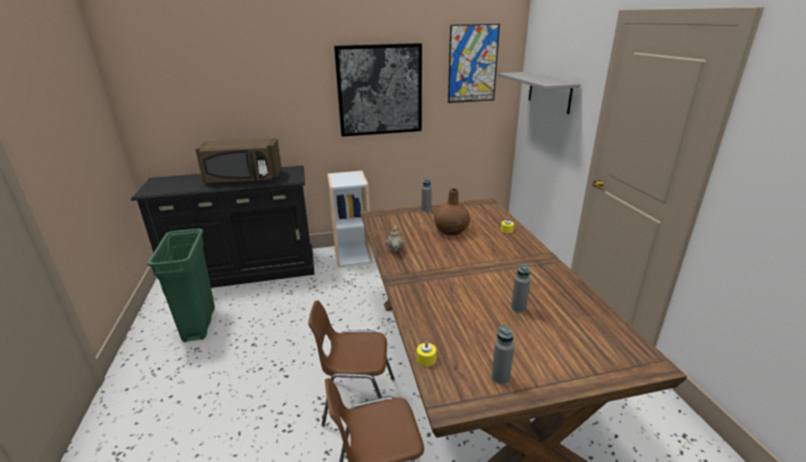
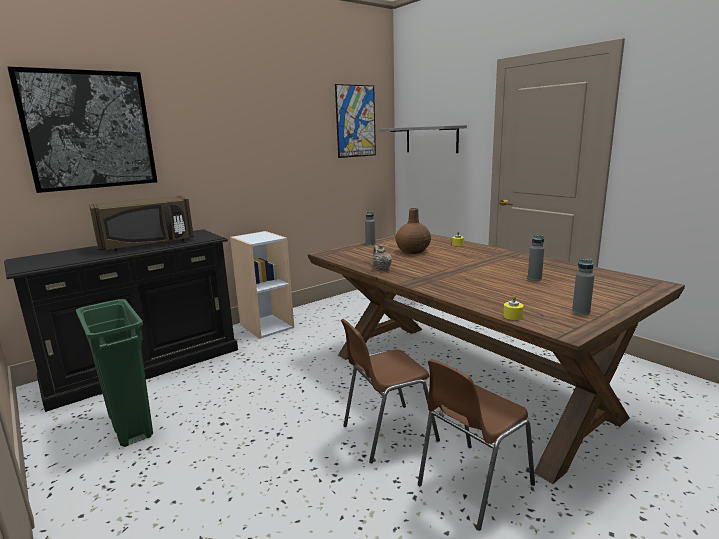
camera: 25 degrees left, 10 degrees down
picture [334,43,422,137] -> picture moved to [7,66,157,193]

